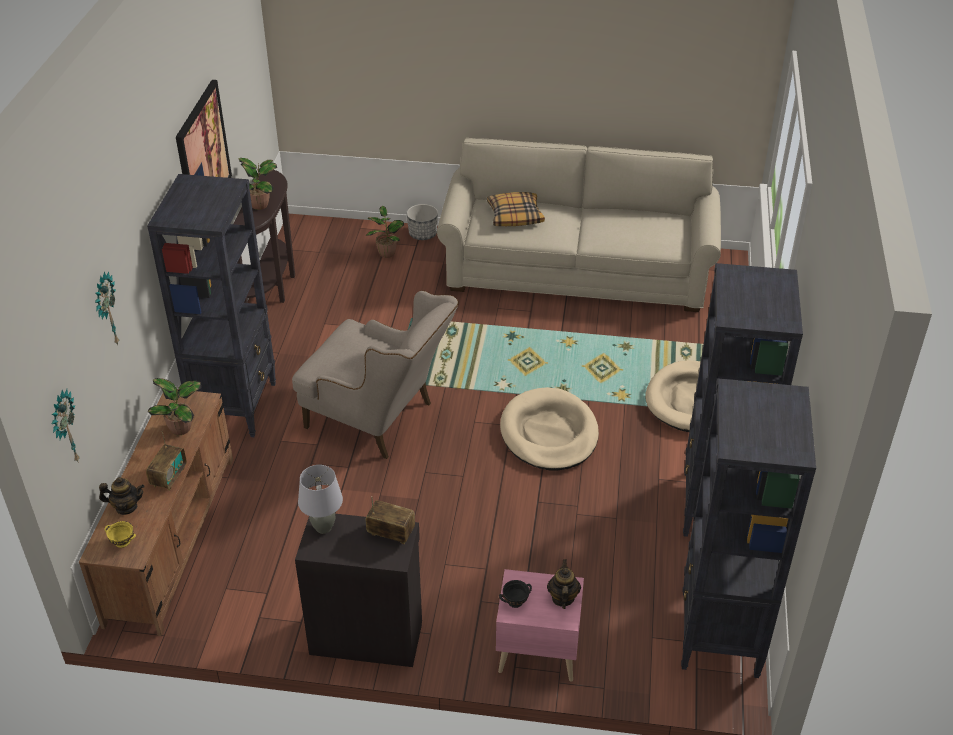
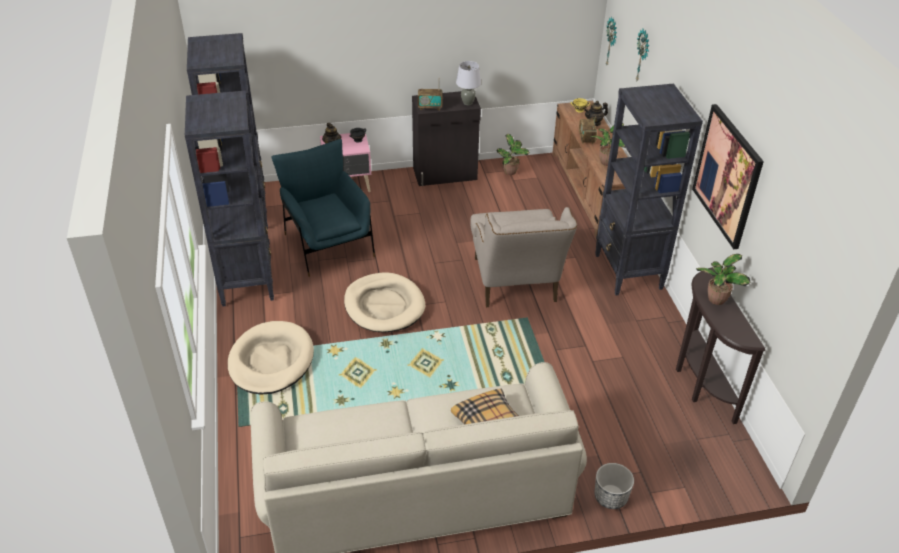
camera: 160 degrees right, 0 degrees up
beige armchair [292,291,459,459] -> beige armchair turned 105 degrees counterclockwise [470,207,577,307]
potted plant [366,206,404,258] -> potted plant moved to [497,134,530,175]
none -> blue armchair [271,139,375,277]

